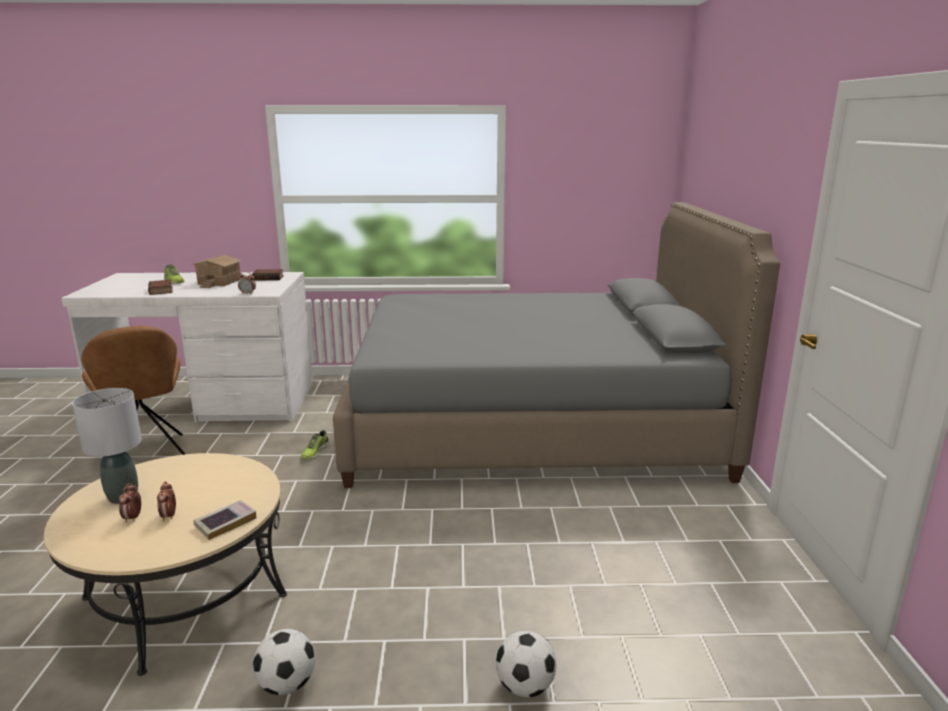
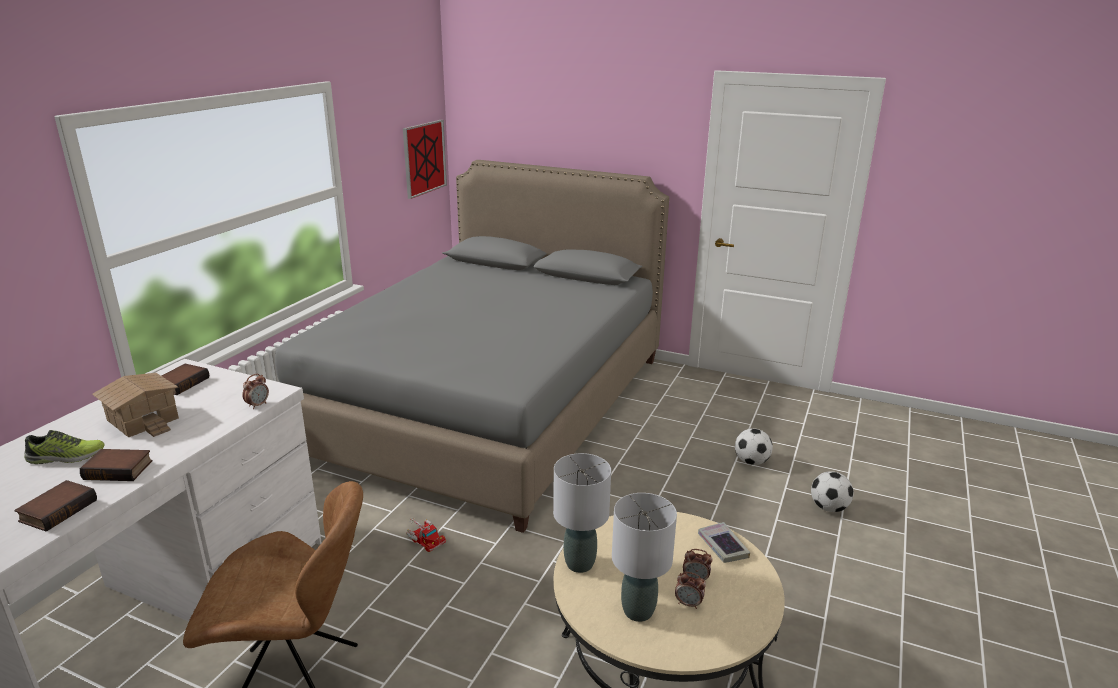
camera: 65 degrees left, 5 degrees up
football [253,629,315,695] -> football moved to [735,428,773,465]
shoe [301,430,329,460] -> toy truck [406,518,446,552]
none -> book [14,480,97,531]
none -> picture [403,120,447,199]
none -> grey table lamp [553,453,611,573]

